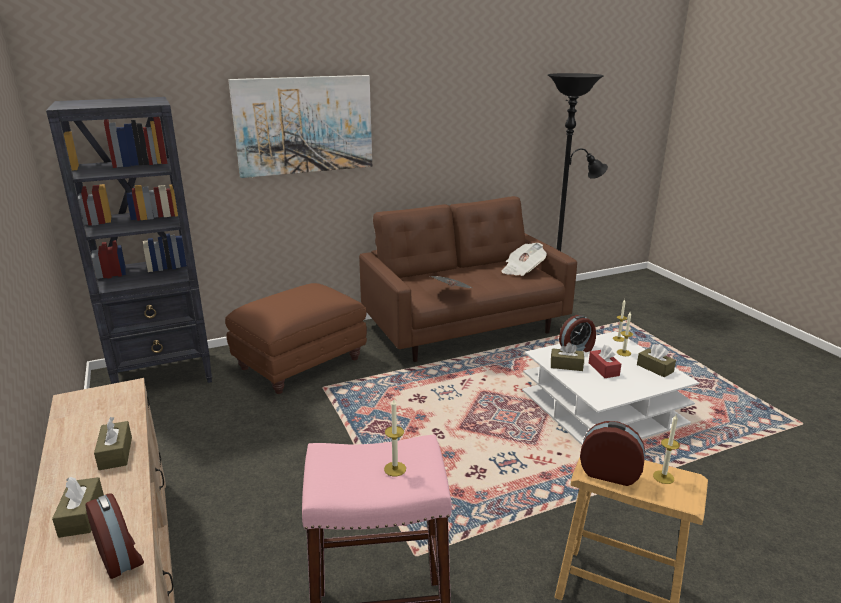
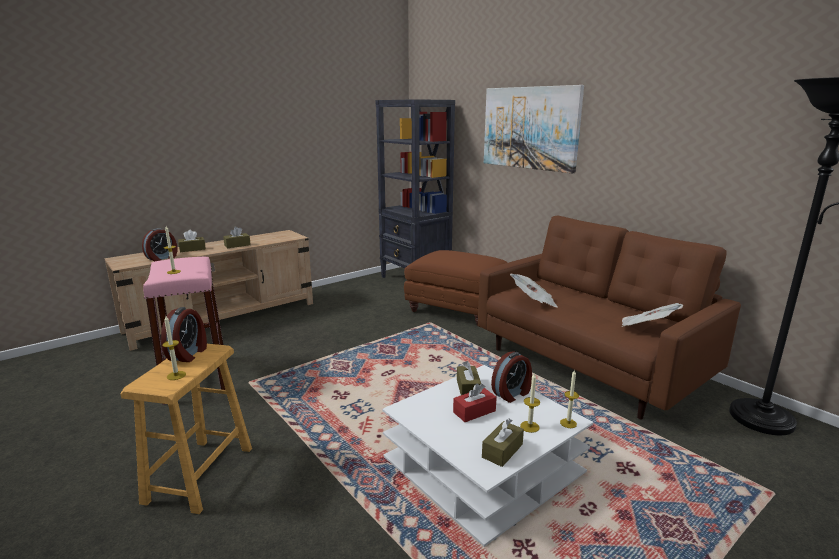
camera: 75 degrees right, 5 degrees down
alarm clock [559,315,596,352] -> alarm clock turned 90 degrees counterclockwise [491,351,532,403]

